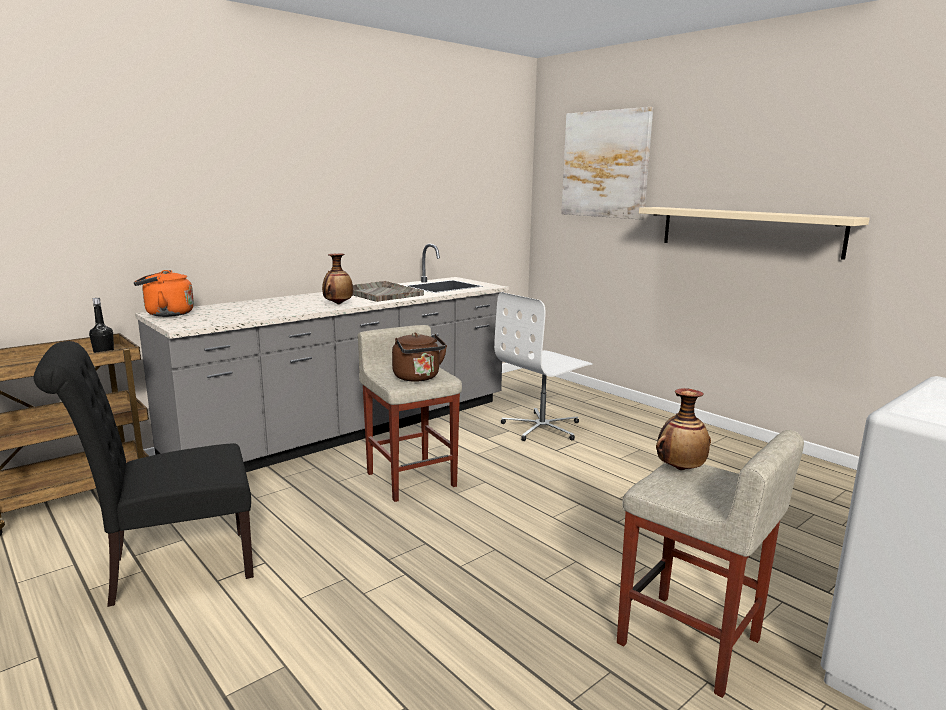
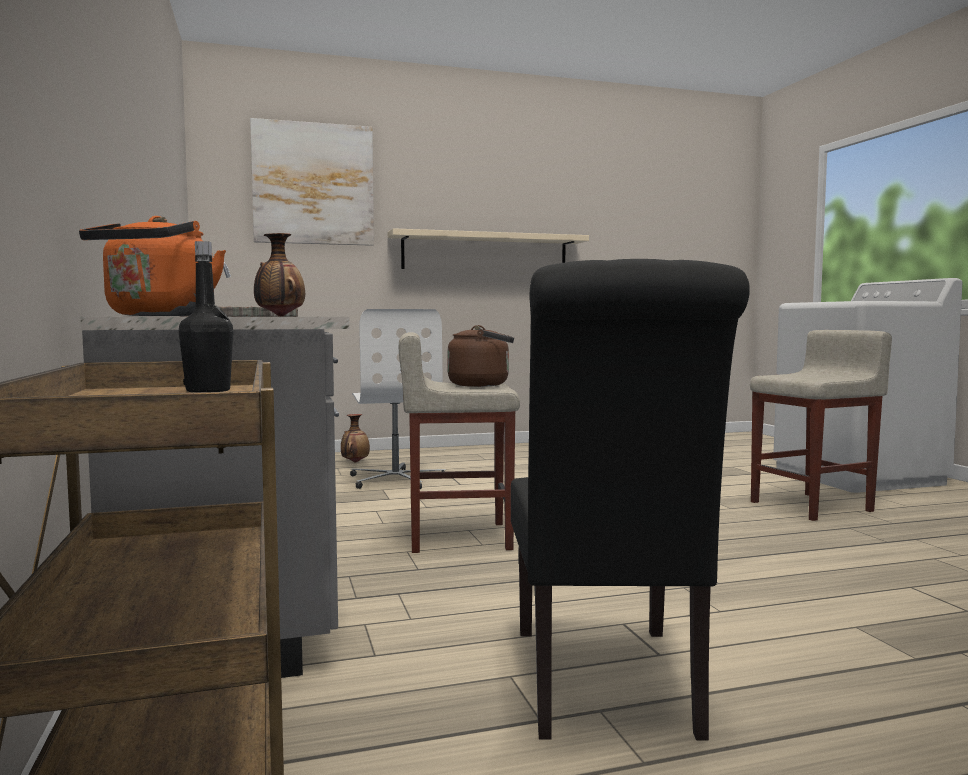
camera: 65 degrees left, 10 degrees down
vase [656,388,711,470] -> vase moved to [341,414,370,462]

